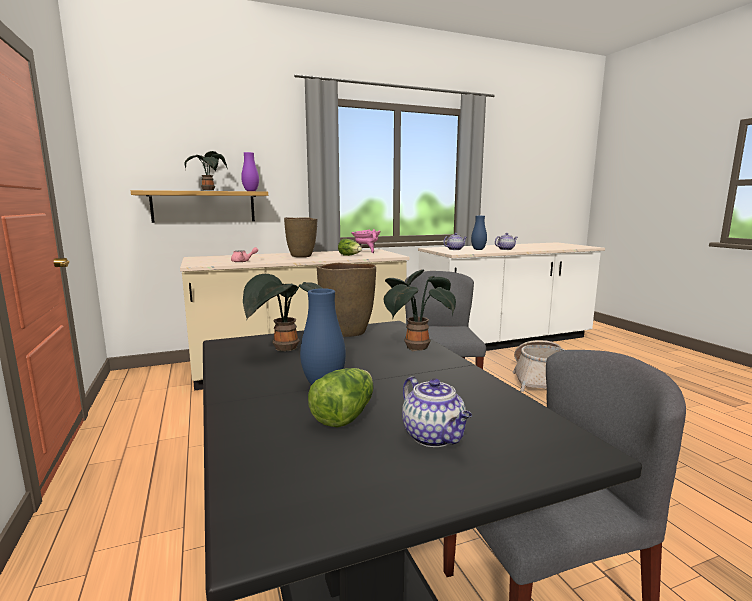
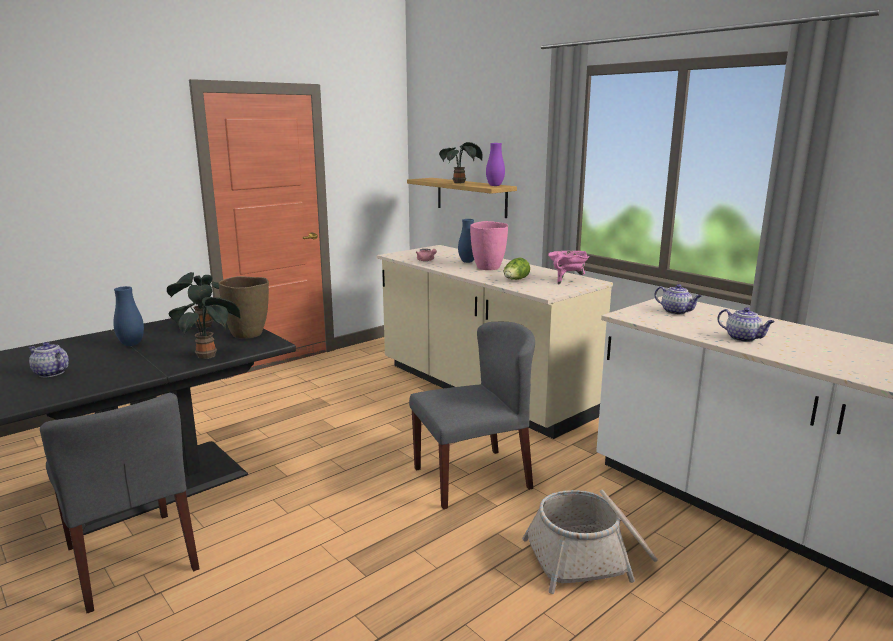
camera: 70 degrees right, 5 degrees up
brown vase [284,217,317,257] -> pink vase [470,221,508,270]
lettuce [308,368,374,427] -> none
teapot [402,376,472,447] -> teapot turned 75 degrees clockwise [28,342,69,377]
blue vase [471,216,487,250] -> blue vase moved to [458,219,474,263]

